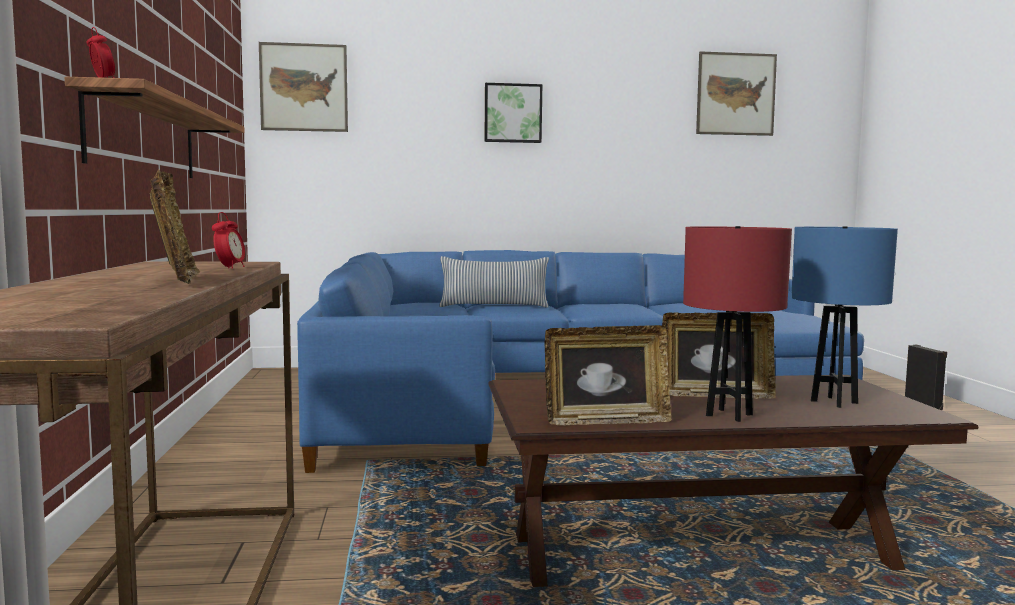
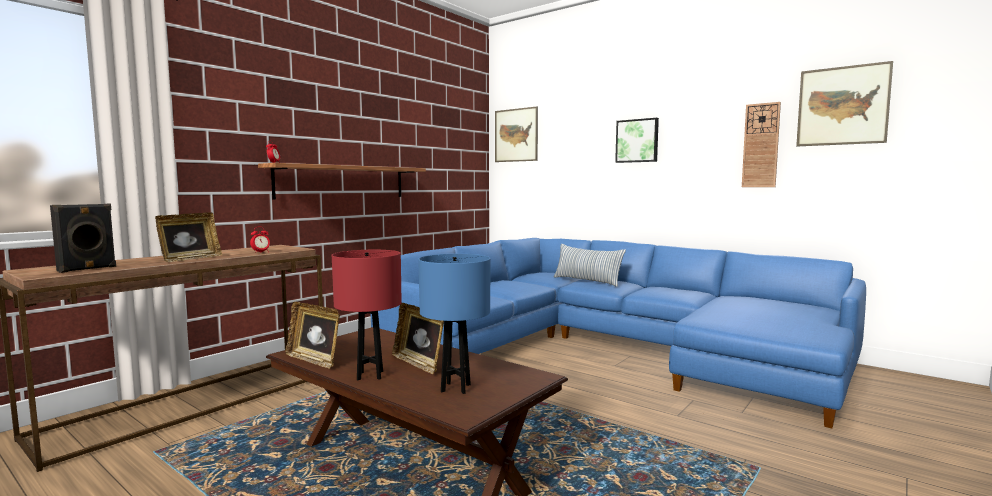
camera: 45 degrees right, 0 degrees up
black speaker [905,345,947,410] -> black speaker moved to [50,204,116,273]
none -> wall clock [742,102,781,187]

